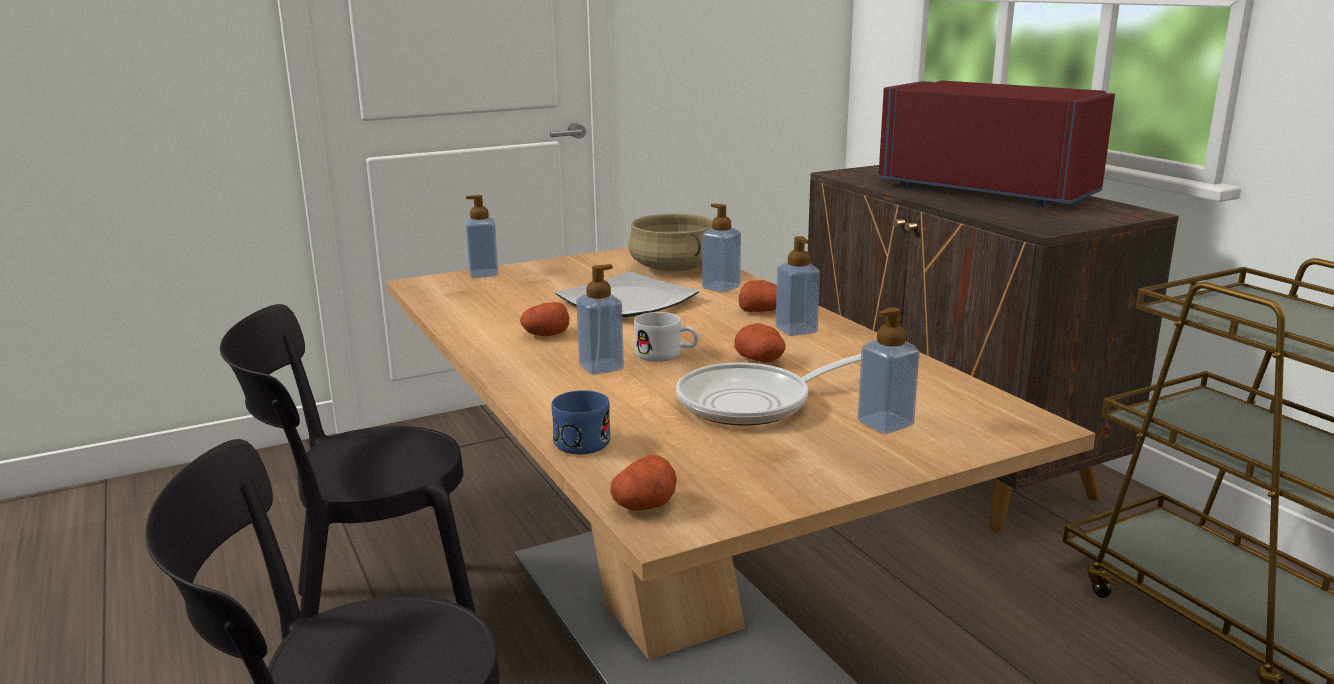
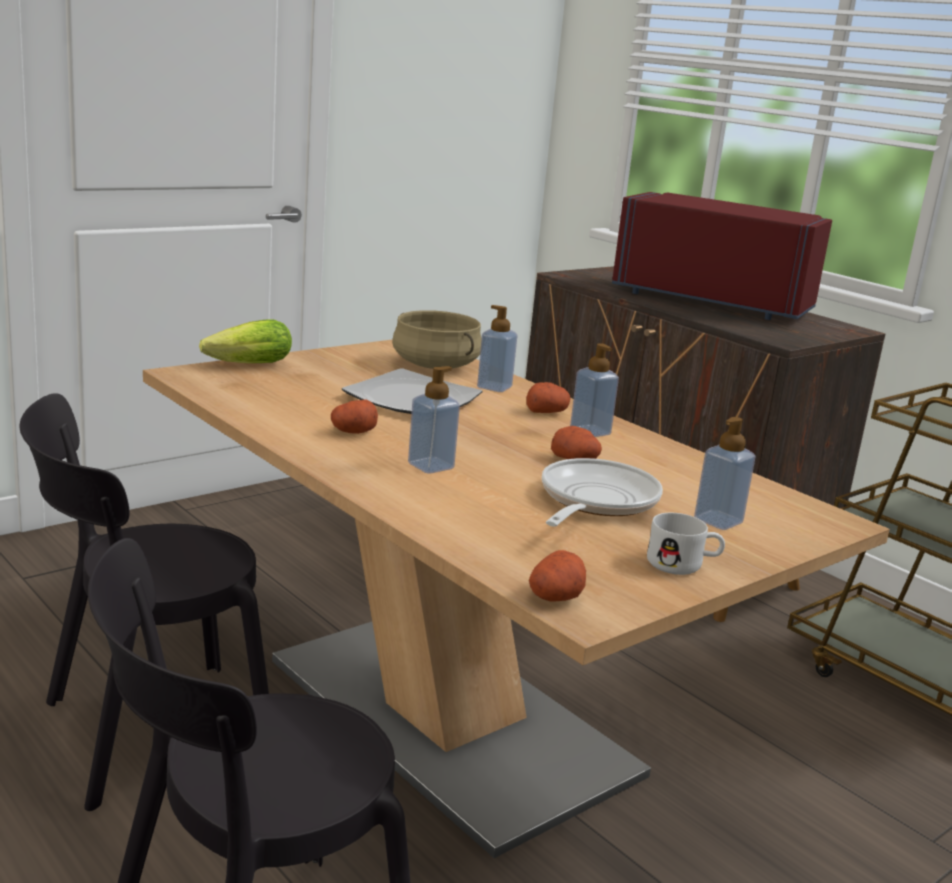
camera: 15 degrees left, 0 degrees up
soap dispenser [465,195,499,278] -> lettuce [199,320,292,363]
blue mug [552,390,611,454] -> none
white mug [634,312,699,362] -> white mug moved to [647,513,725,575]
frying pan [676,354,861,426] -> frying pan turned 150 degrees clockwise [542,458,663,527]

